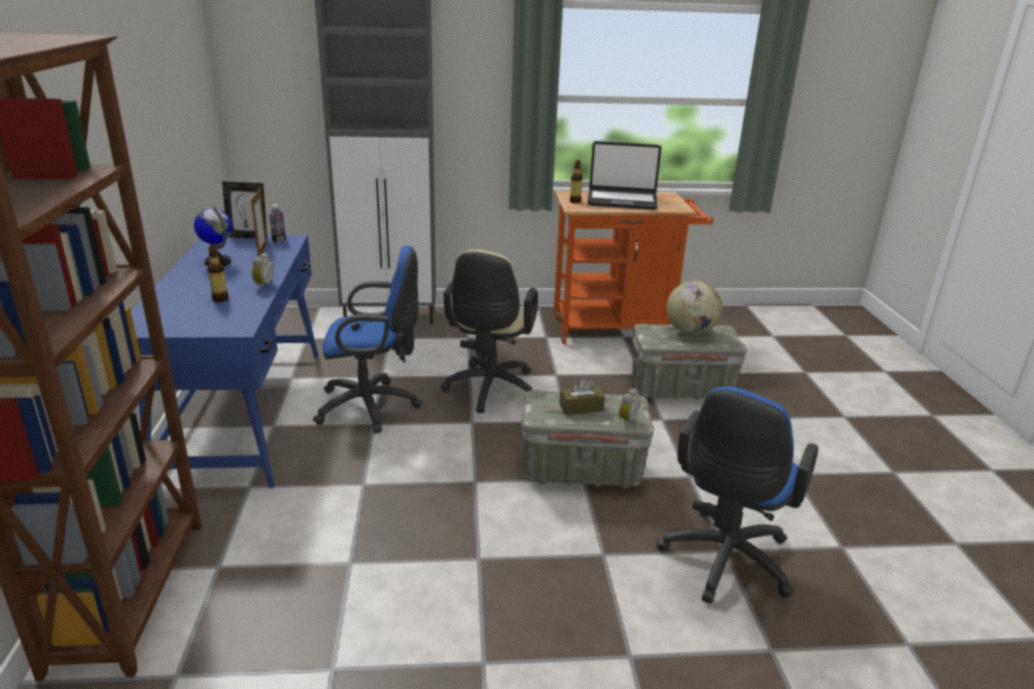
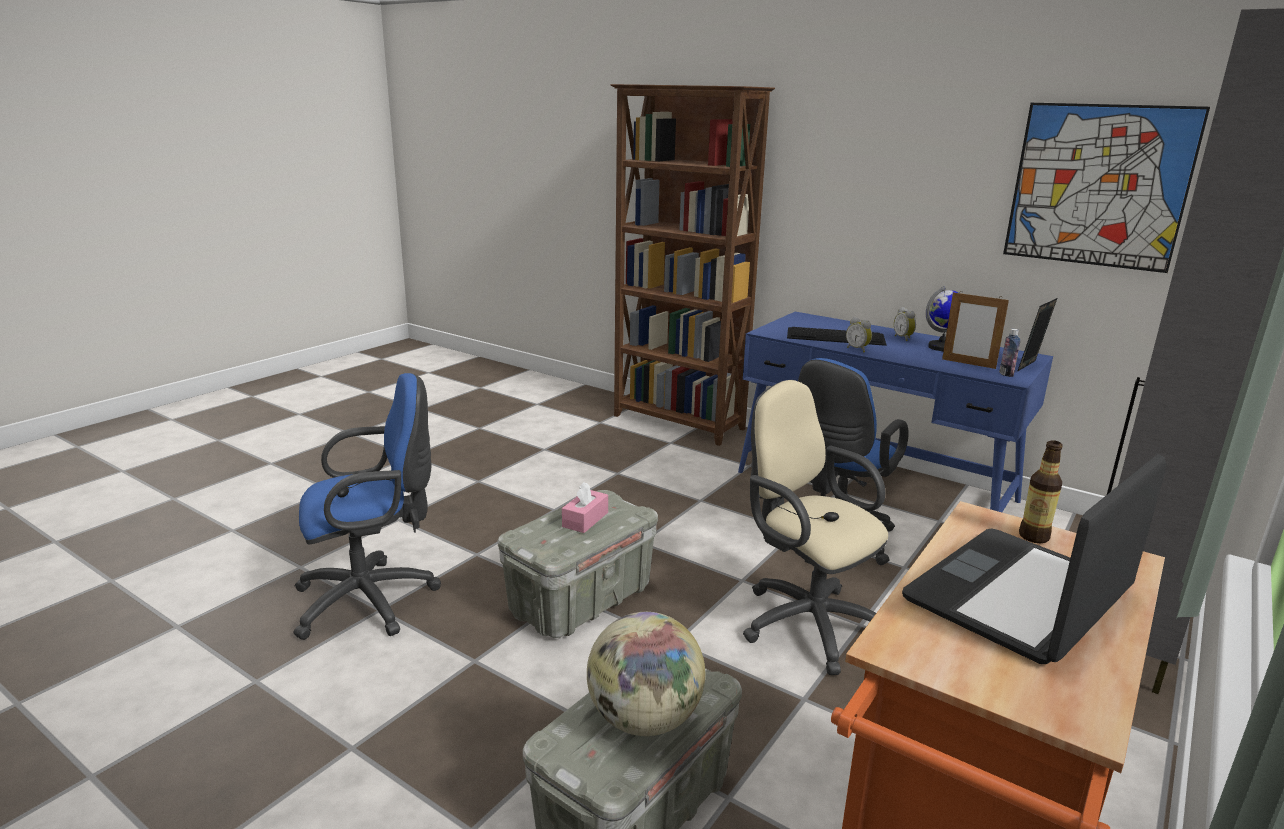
camera: 130 degrees right, 5 degrees down
bottle [207,246,229,302] -> keyboard [787,327,886,346]
brown tissue box [559,378,605,415] -> pink tissue box [562,482,608,533]
alarm clock [619,388,640,426] -> alarm clock moved to [894,307,916,341]
blue office chair [657,386,818,604] -> blue office chair turned 90 degrees clockwise [293,373,441,640]
none -> picture [1003,103,1210,273]

